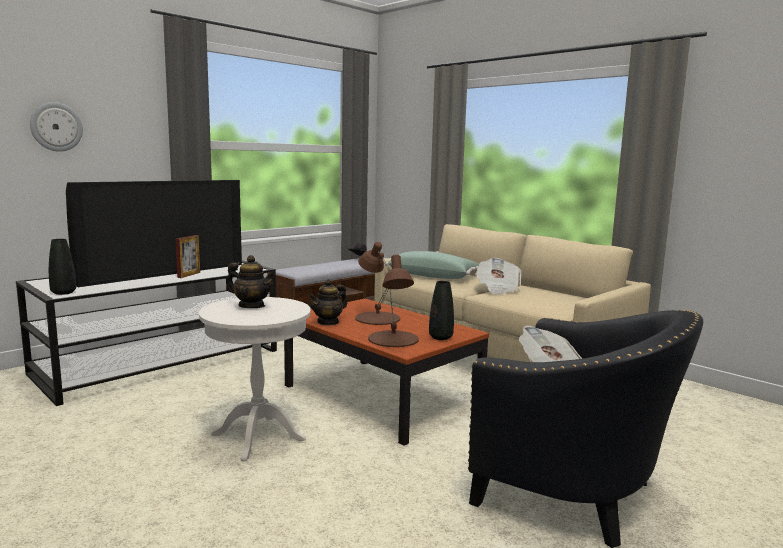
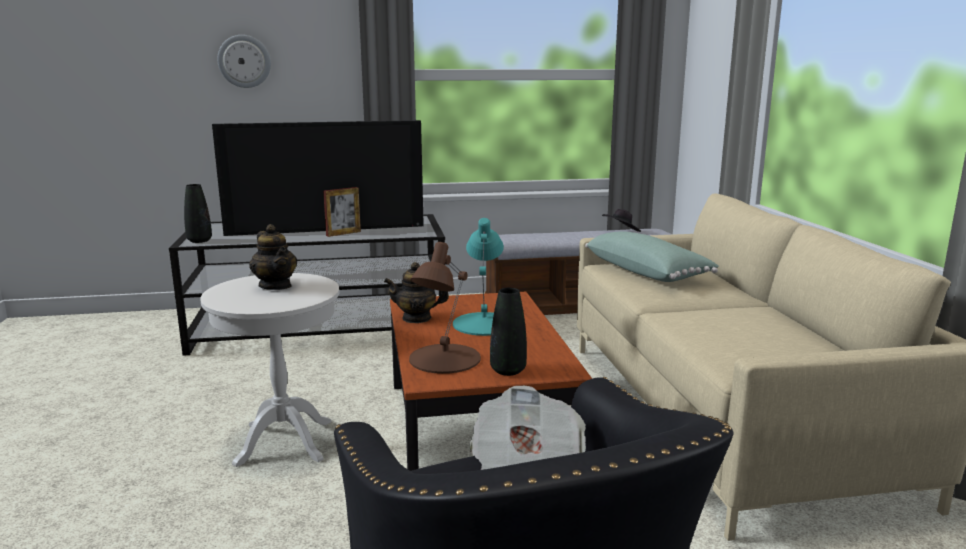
camera: 35 degrees right, 5 degrees up
brown table lamp [355,242,400,325] -> turquoise table lamp [453,218,504,336]
newspaper [475,258,522,294] -> none

